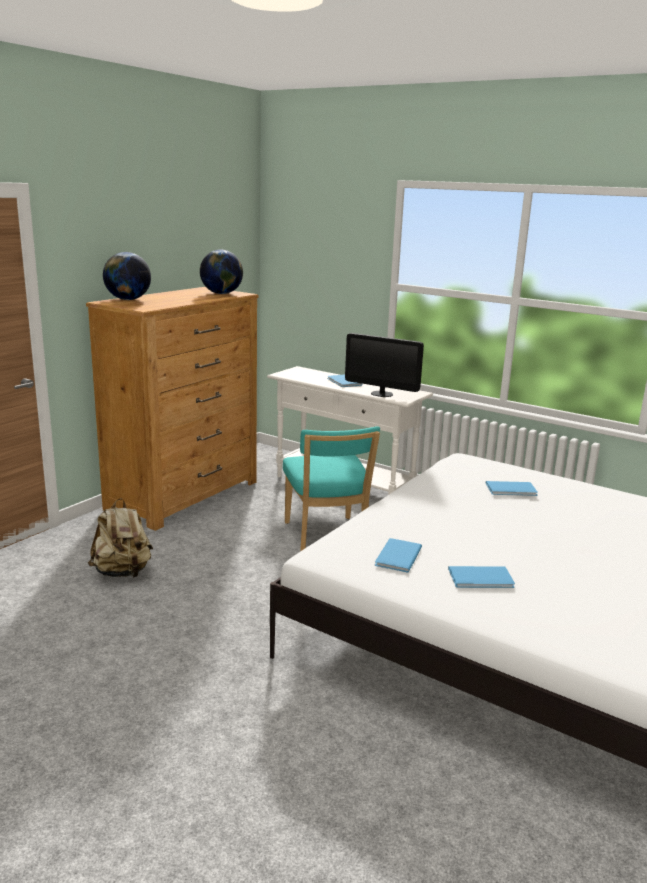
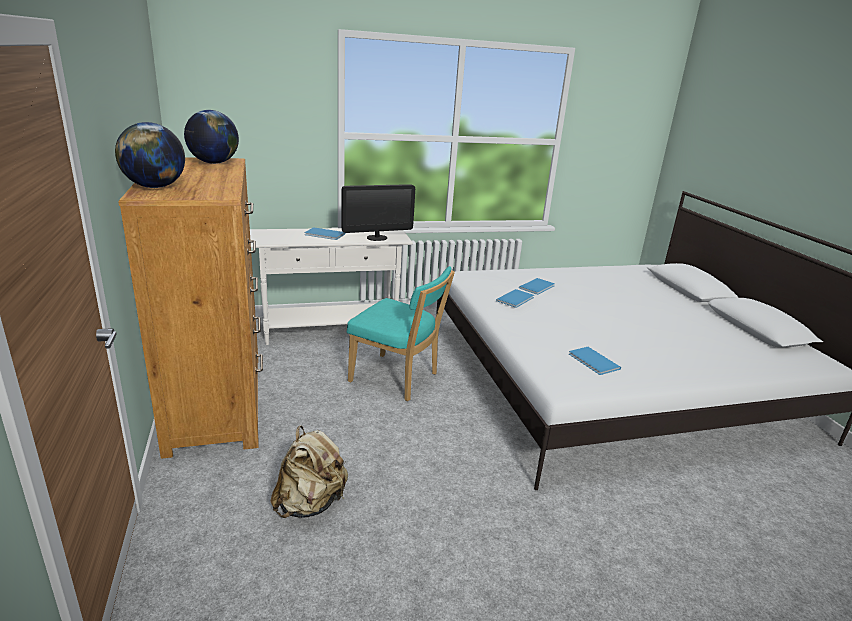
camera: 50 degrees left, 5 degrees up
blue book [448,566,515,588] -> blue book moved to [496,289,534,308]

